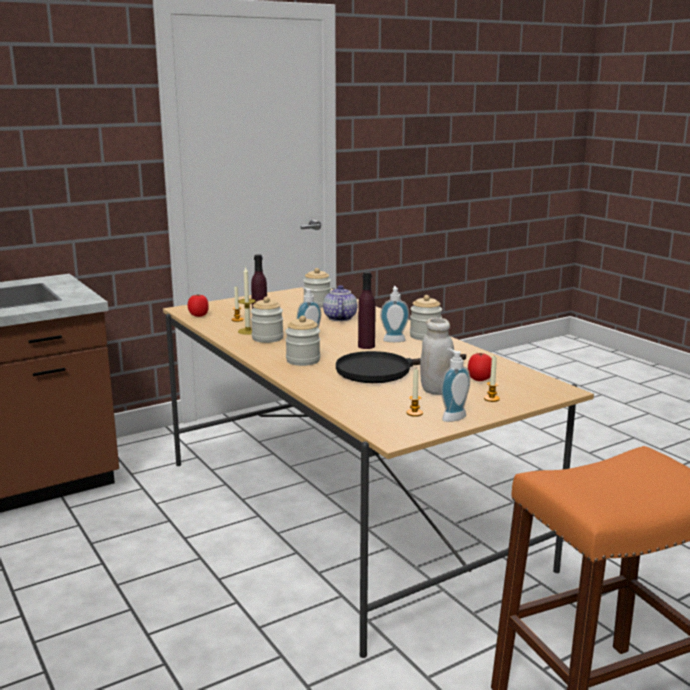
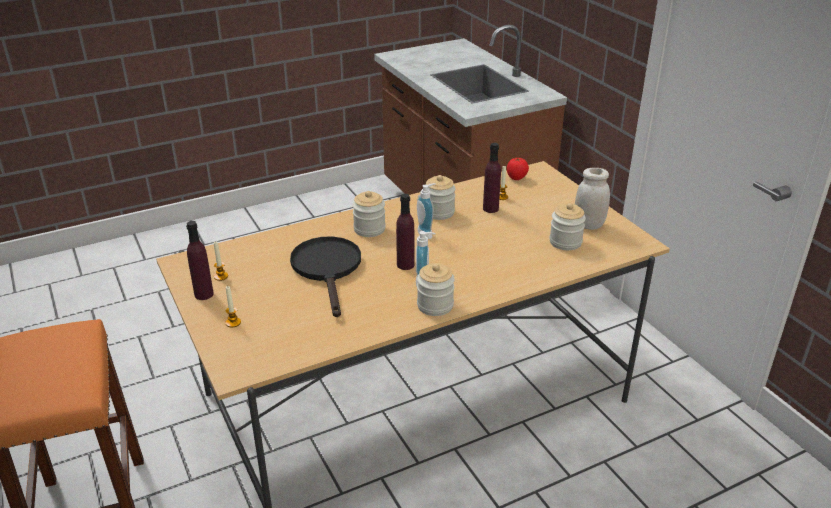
camera: 95 degrees right, 15 degrees up
candle [238,266,256,334] -> none
teapot [323,285,357,321] -> none
white jar [420,318,454,395] -> white jar moved to [575,168,610,230]
soap dispenser [441,348,470,422] -> purple bottle [186,221,214,300]
tomato [468,353,492,381] -> none

